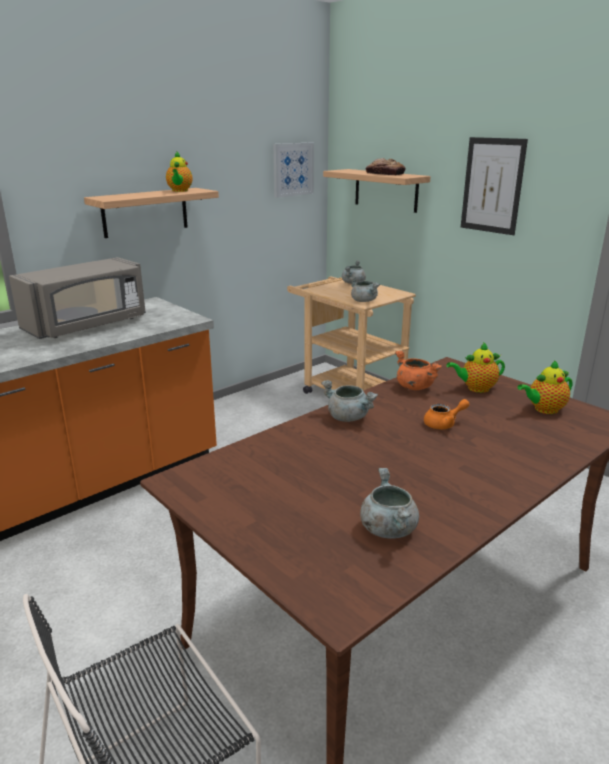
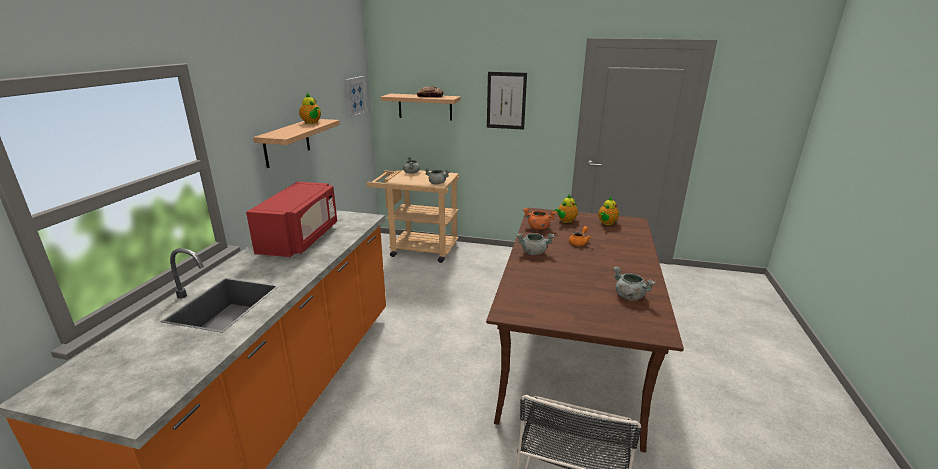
camera: 35 degrees left, 0 degrees up
grey microwave [9,257,146,339] -> red microwave [246,182,337,257]

